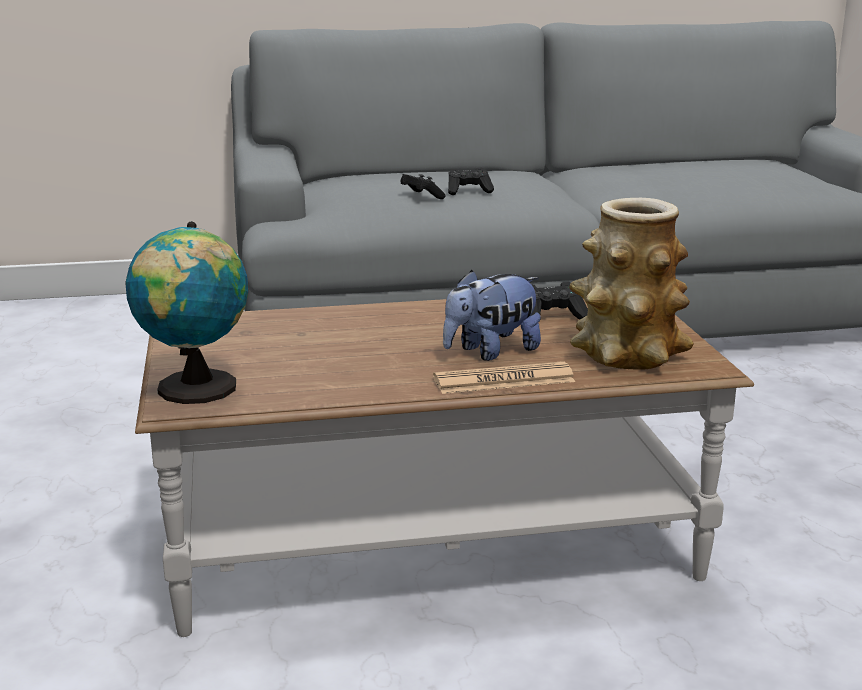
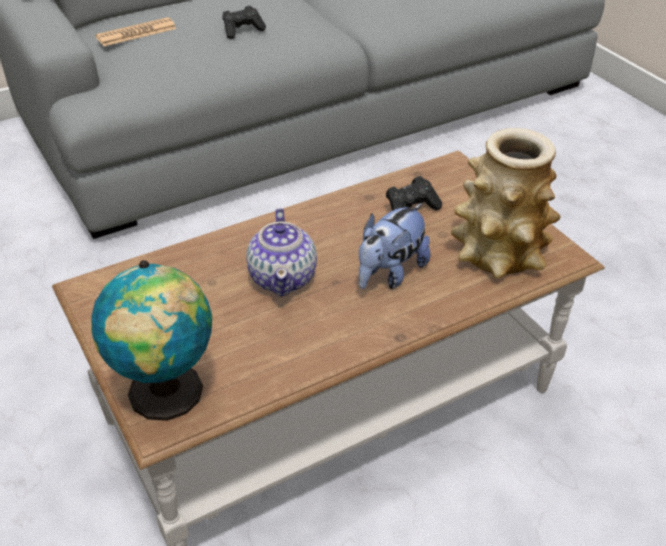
camera: 20 degrees left, 20 degrees up
black game controller [400,174,446,199] -> none
newspaper [433,361,575,394] -> newspaper moved to [95,17,177,46]
none -> teapot [246,208,317,297]

